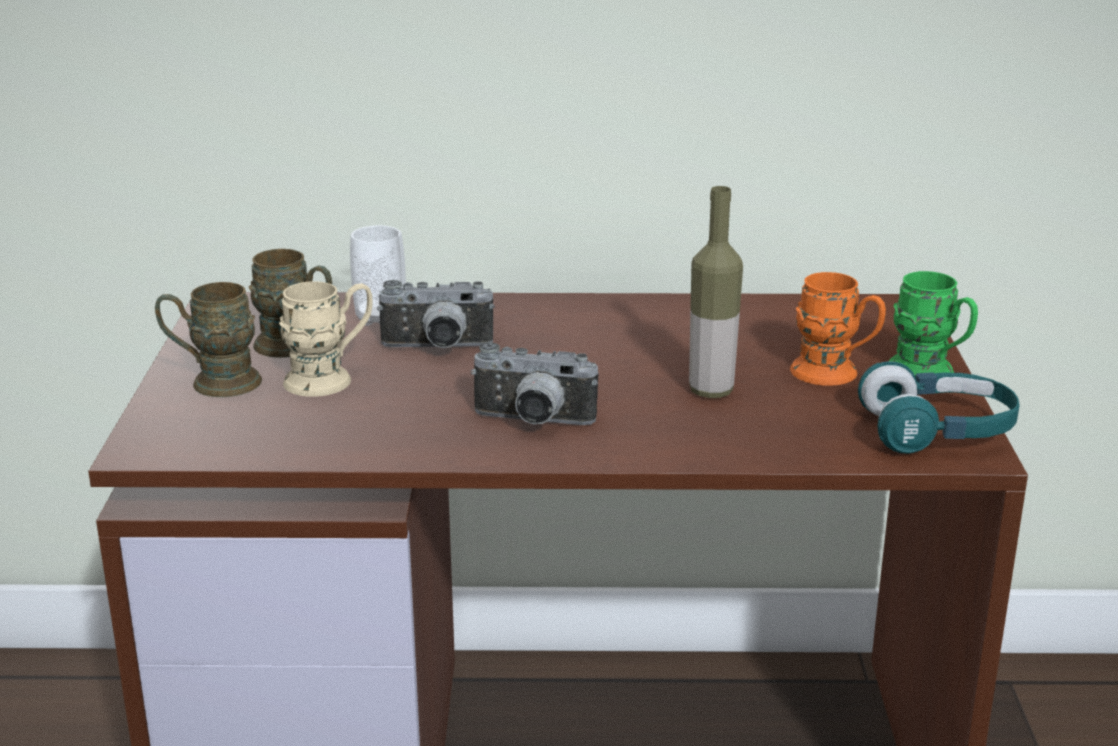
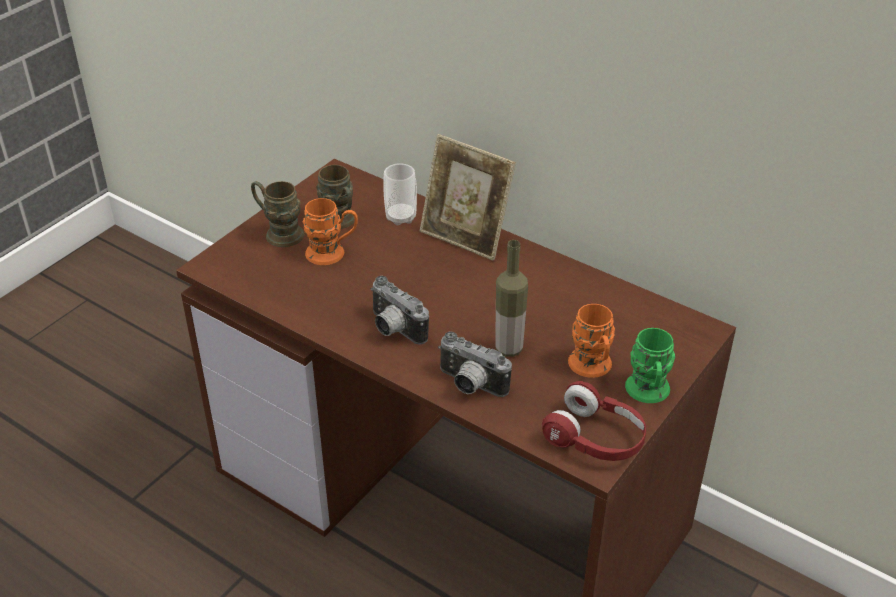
camera: 35 degrees right, 15 degrees up
beige mug [279,281,373,397] -> orange mug [303,198,358,265]
camera [377,280,495,348] -> camera moved to [438,331,512,397]
turquoise headphones [858,361,1019,454] -> red headphones [542,381,646,461]
none -> picture frame [420,134,516,261]

